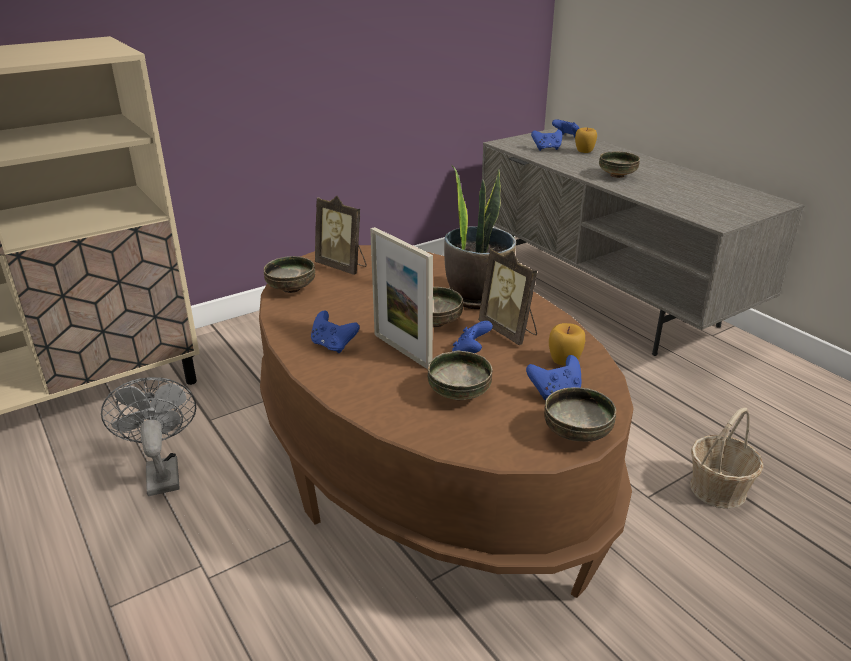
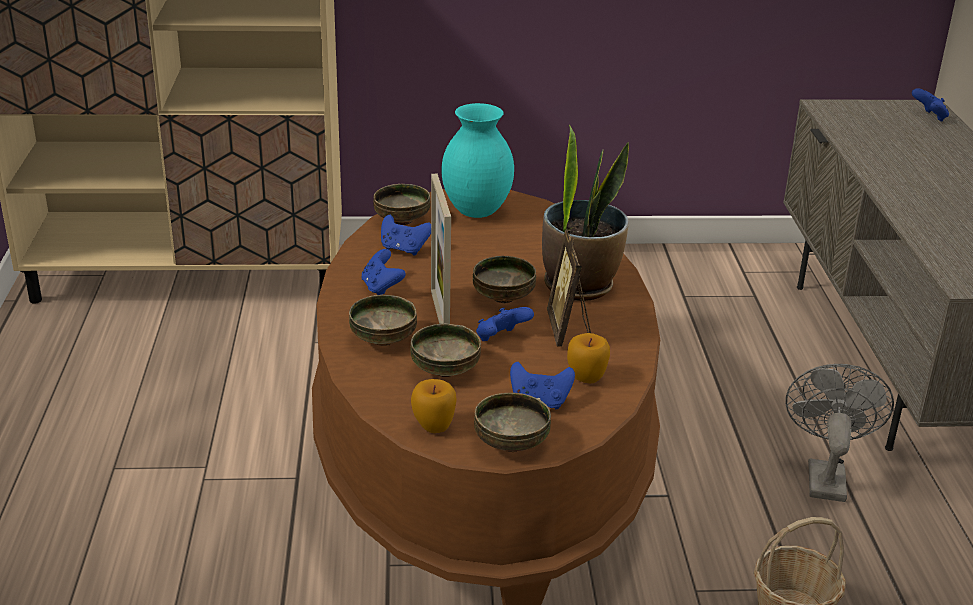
camera: 30 degrees right, 0 degrees up
grey fan [101,377,196,496] -> grey fan moved to [785,364,894,502]
picture frame [315,196,367,275] -> turquoise vase [441,103,514,218]
blue game controller [531,130,562,151] -> blue game controller moved to [381,215,431,256]
apple [575,127,597,153] -> apple moved to [411,379,457,433]
bowl [599,151,640,178] -> bowl moved to [349,295,417,346]

